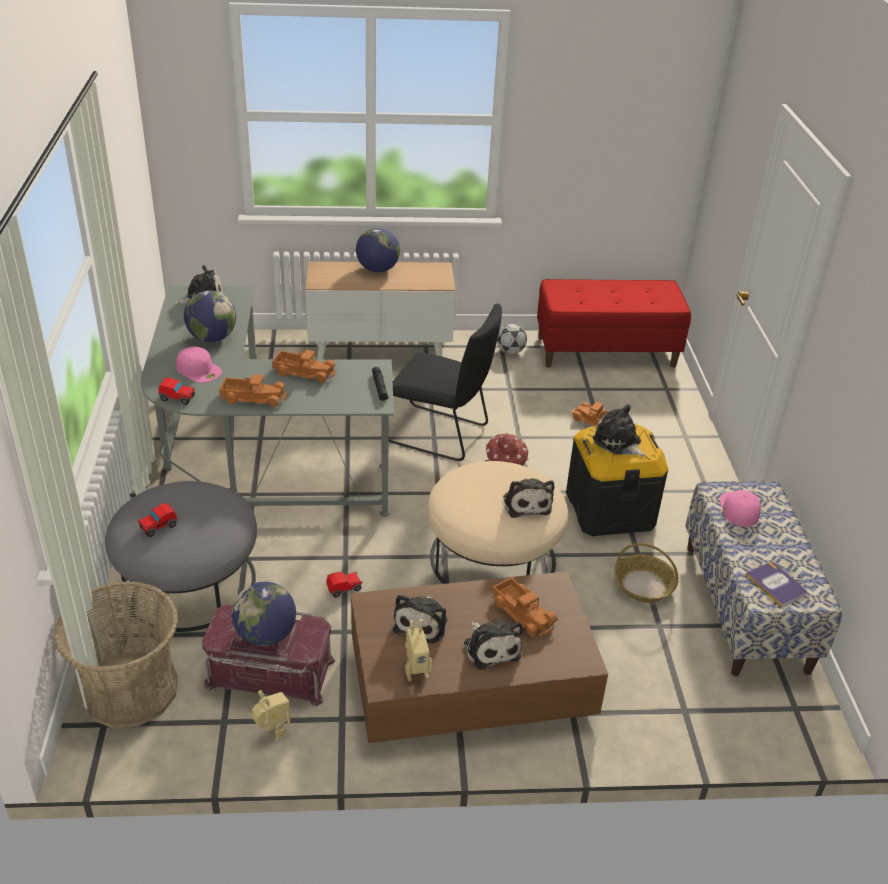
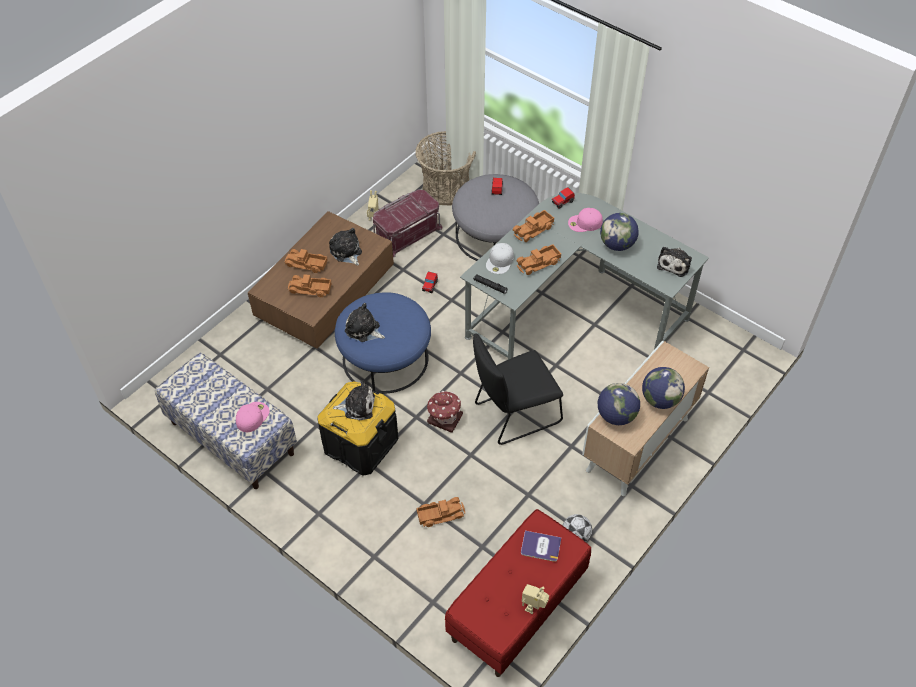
camera: 135 degrees right, 15 degrees up
globe [232,582,296,646] -> globe moved to [598,383,640,425]
toy robot [405,619,432,681] -> toy robot moved to [522,584,549,614]
beige ottoman [427,461,568,584] -> blue ottoman [335,292,431,394]
plush toy [464,620,523,670] -> toy truck [285,249,328,273]
basket [614,543,679,603] -> none
pink cap [720,490,761,527] -> pink cap turned 105 degrees counterclockwise [236,402,270,432]
book [745,562,807,607] -> book moved to [521,531,561,562]
none -> white cap [486,243,514,274]

